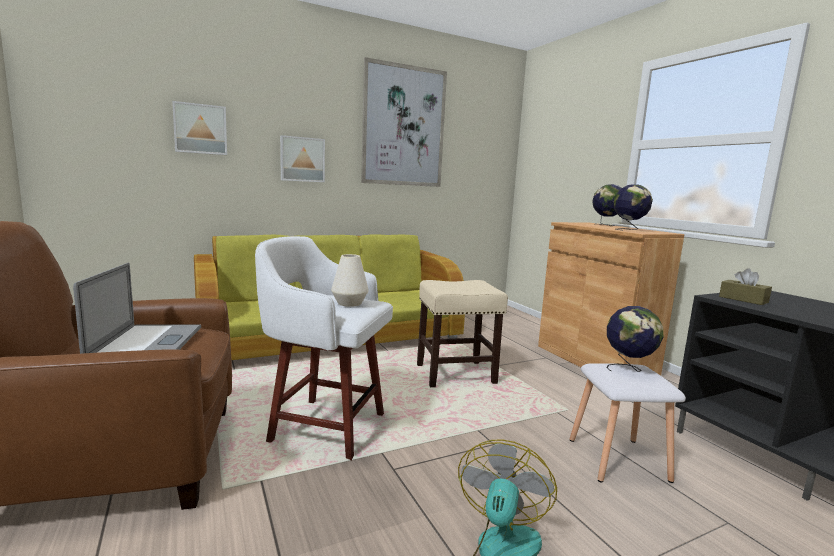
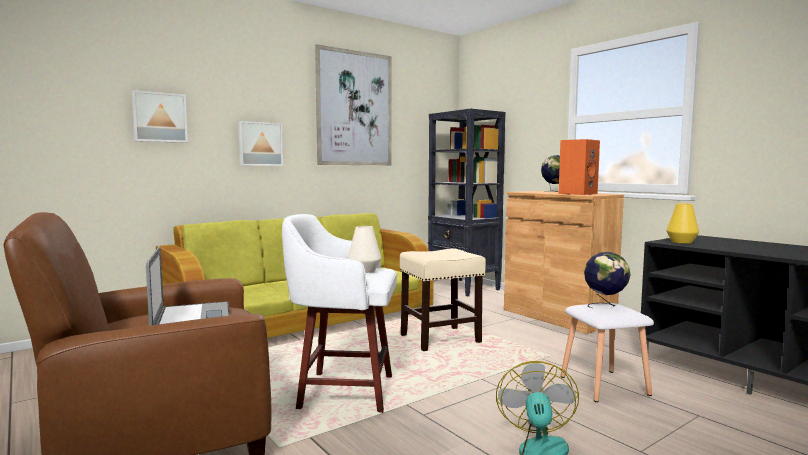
camera: 10 degrees left, 5 degrees down
globe [613,184,653,230] -> orange speaker [559,139,600,195]
brown tissue box [719,268,772,305] -> yellow vase [666,204,699,243]
none -> black bookcase [428,108,505,297]

